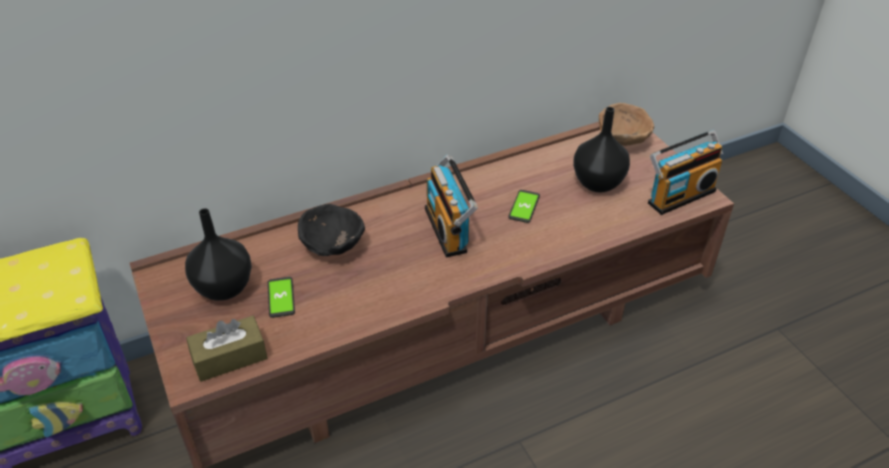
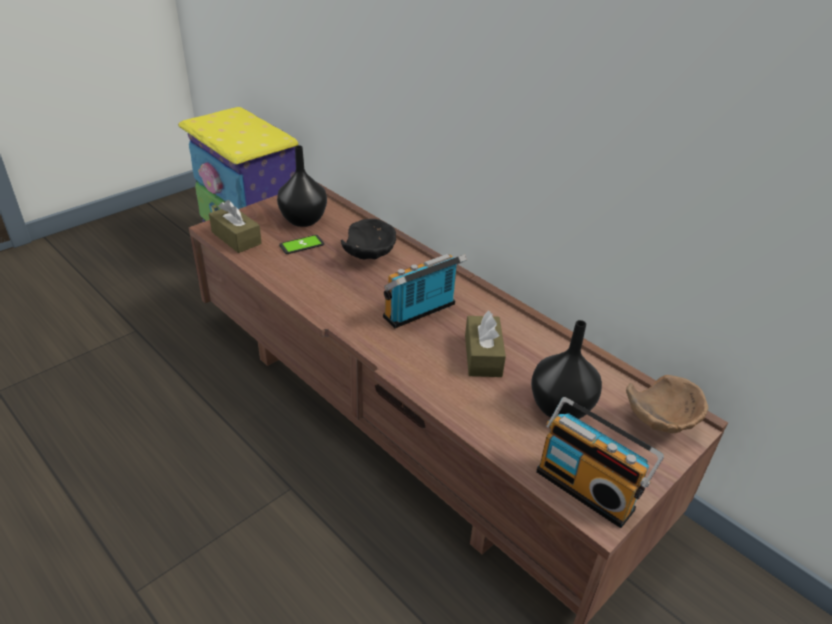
camera: 70 degrees right, 5 degrees down
phone [508,190,540,223] -> brown tissue box [465,311,506,377]

